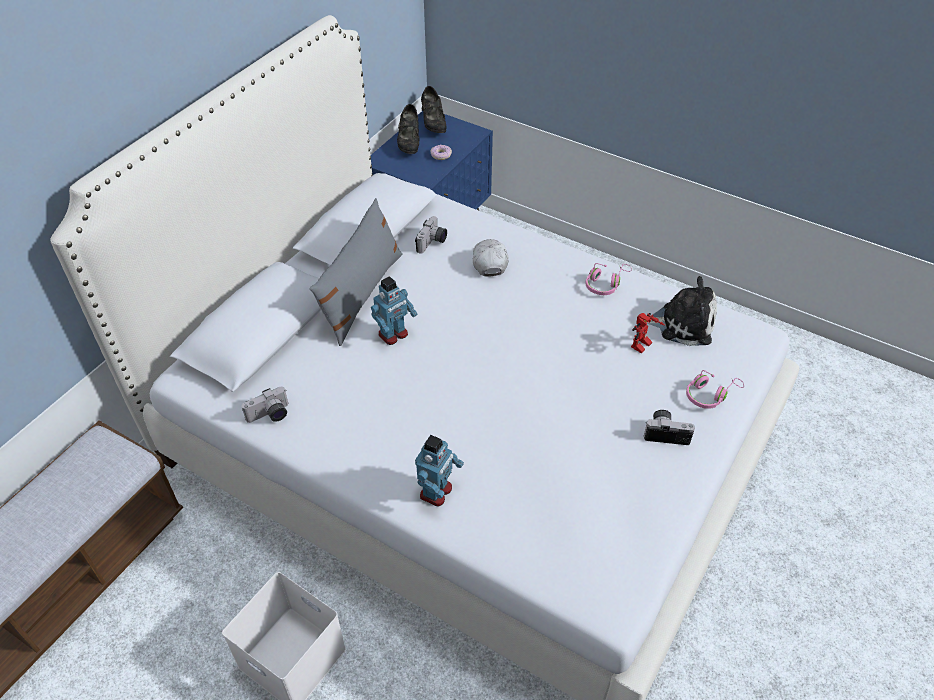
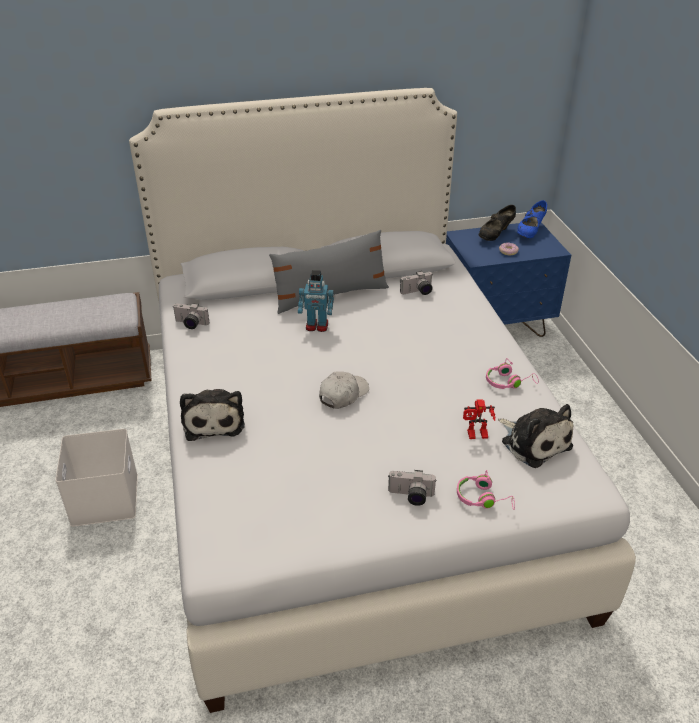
camera: 45 degrees right, 10 degrees down
toy robot [415,435,464,506] -> plush toy [180,389,245,441]
black shoe [421,86,447,133] -> blue shoe [517,200,547,238]
white cap [473,239,509,277] -> white cap moved to [319,371,369,409]
camera [644,410,695,445] -> camera turned 135 degrees clockwise [388,470,437,506]

